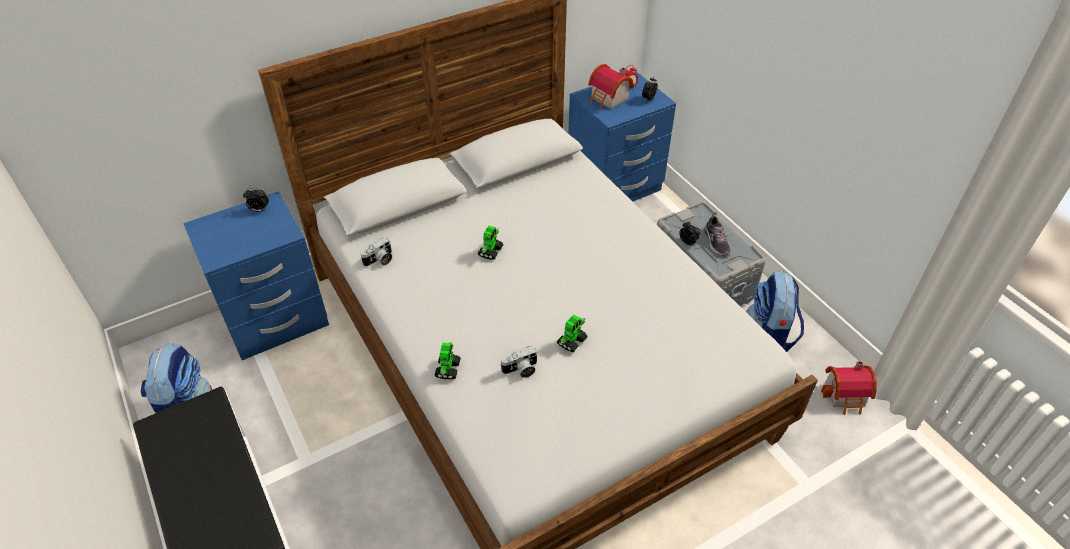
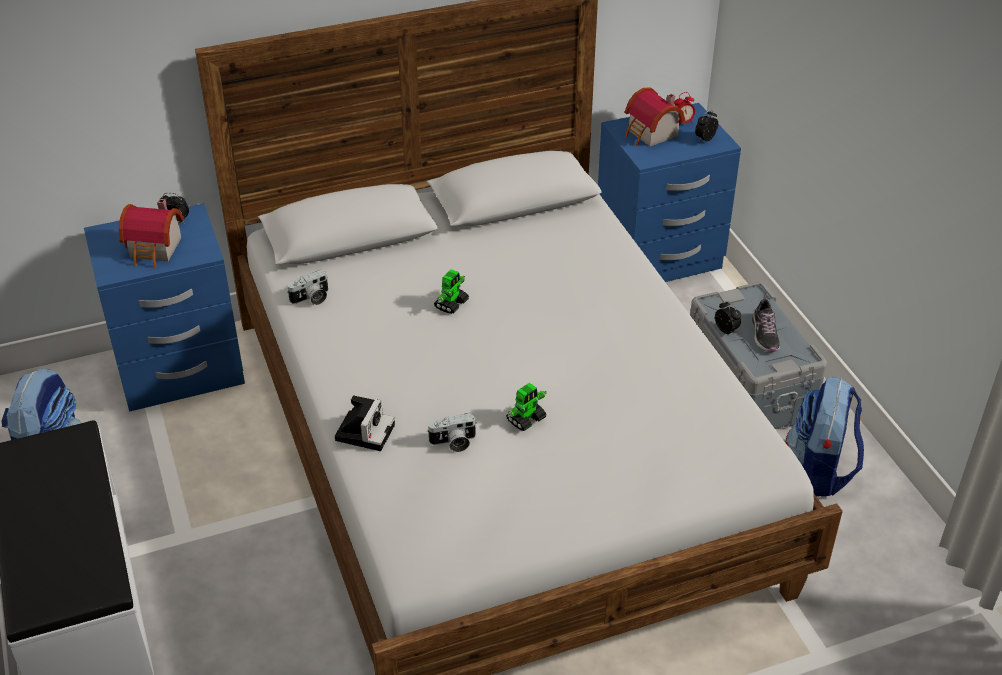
camera: 10 degrees right, 5 degrees down
toy robot [435,342,461,379] -> camera [335,395,395,451]
toy house [821,361,877,415] -> toy house moved to [119,199,184,268]

